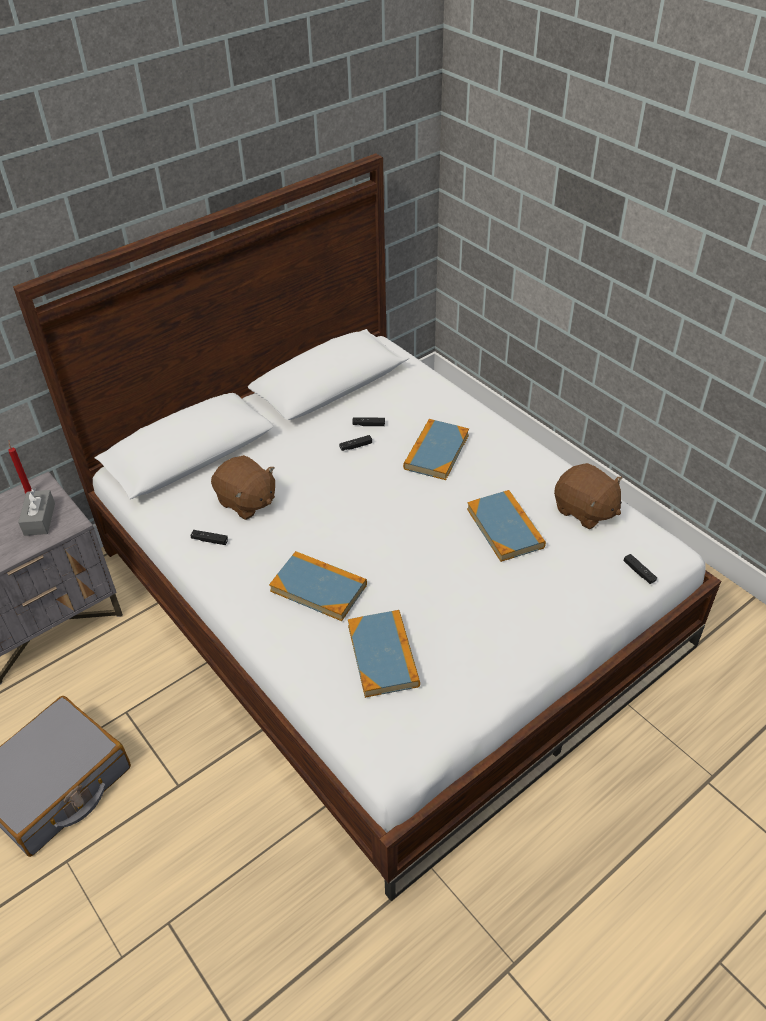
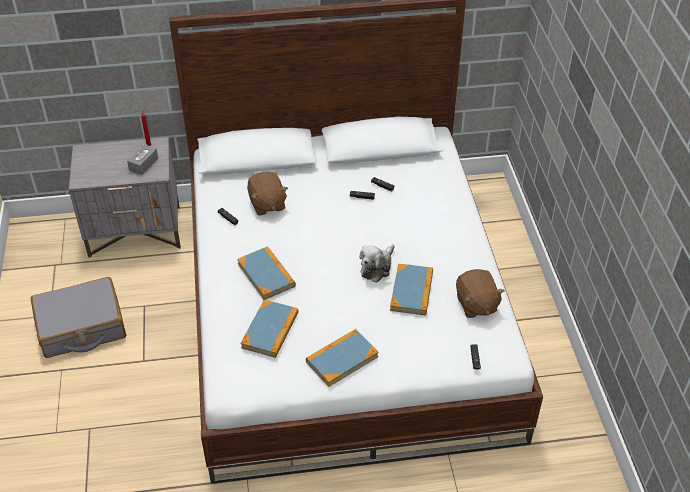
camera: 30 degrees right, 0 degrees up
book [403,419,469,480] -> book moved to [306,329,379,387]
none -> plush toy [359,244,395,283]

